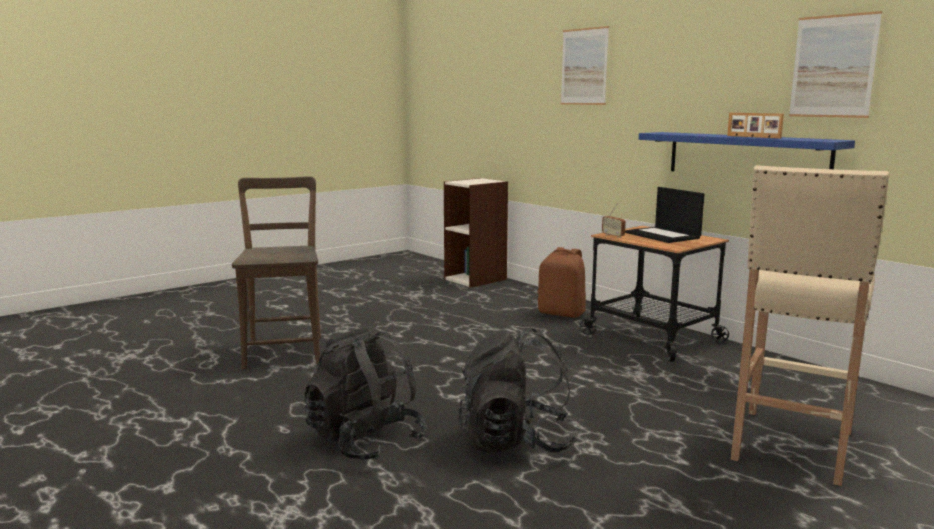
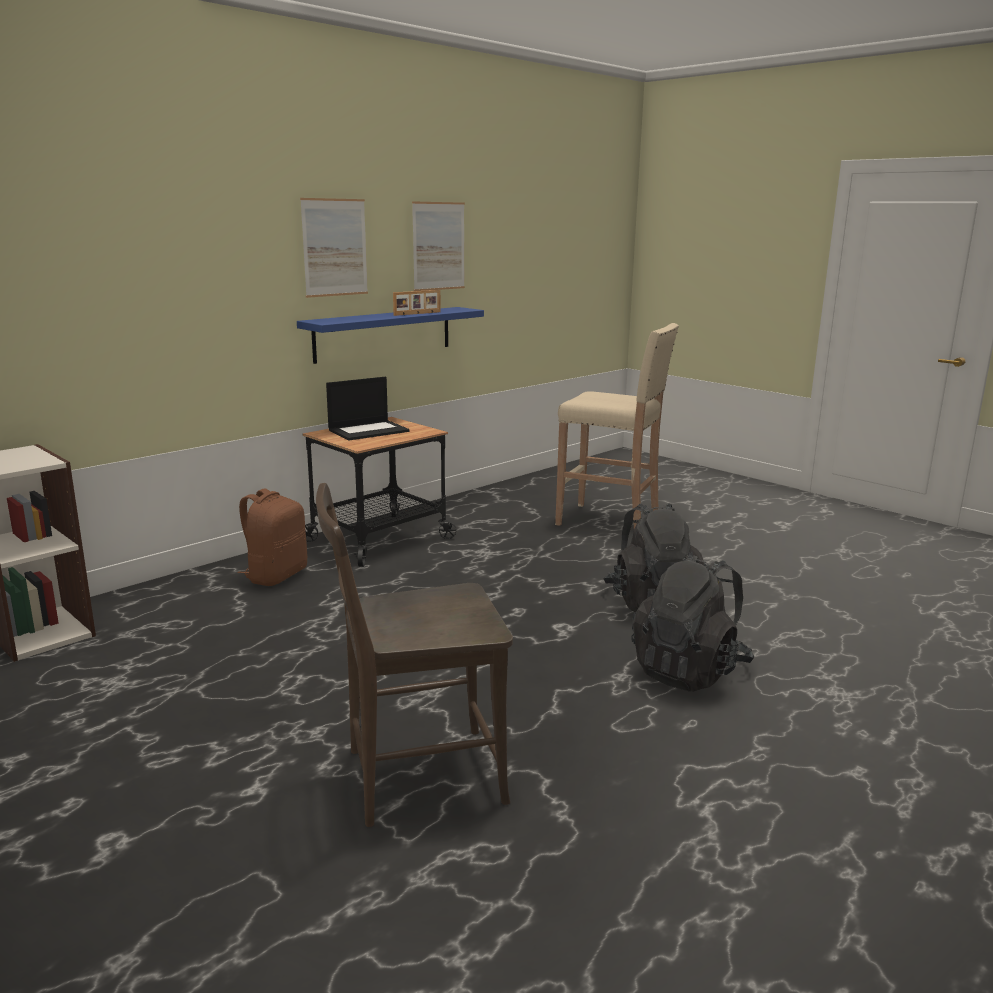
camera: 95 degrees left, 5 degrees up
picture [561,26,609,105] -> picture moved to [300,198,368,298]
radio [602,203,626,238] -> none

